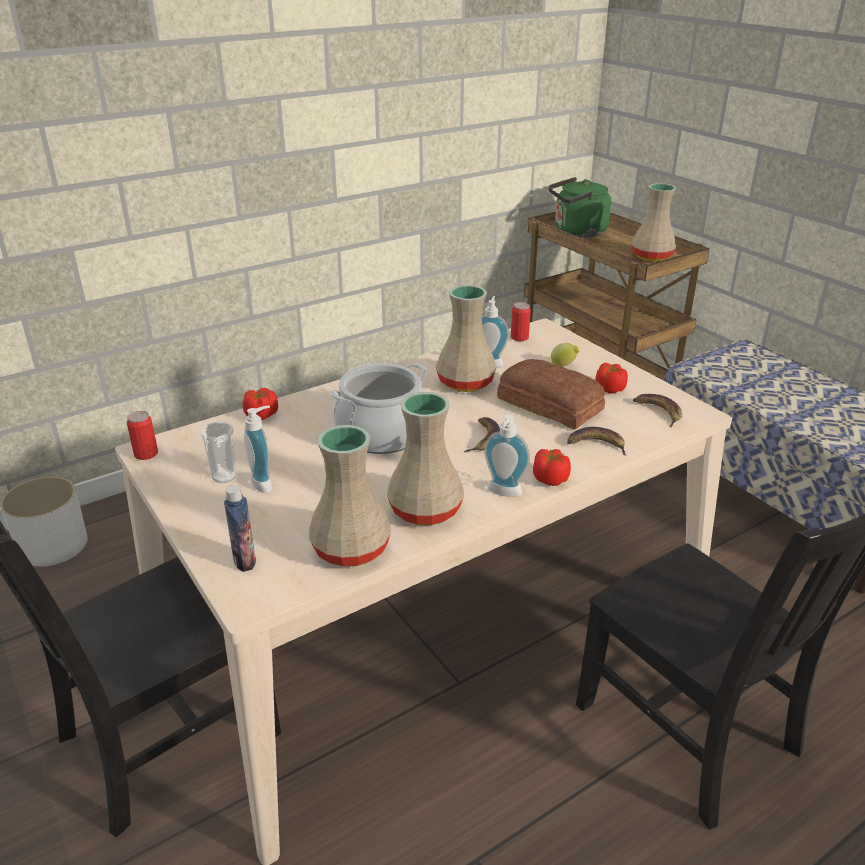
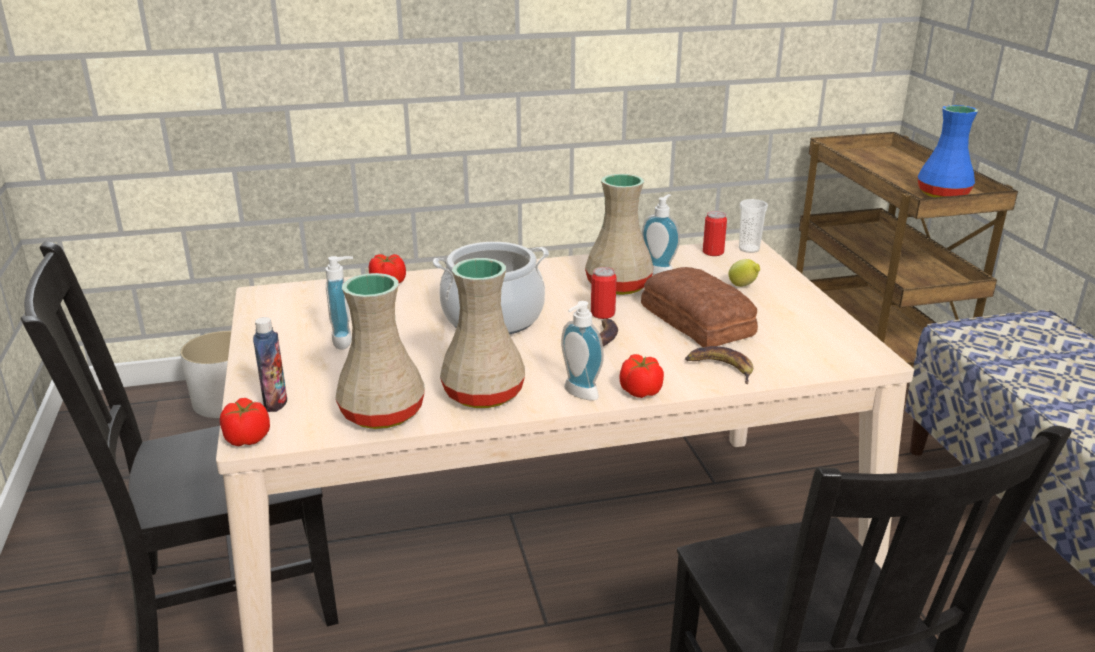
camera: 20 degrees right, 5 degrees down
can [127,411,158,460] -> can moved to [591,267,617,319]
cup [200,422,236,483] -> cup moved to [739,199,768,253]
green kettle [548,177,611,238] -> none
tomato [595,363,628,394] -> tomato moved to [220,398,270,446]
beige vase [632,183,676,261] -> blue vase [918,105,978,198]
banana [633,394,682,428] -> none

